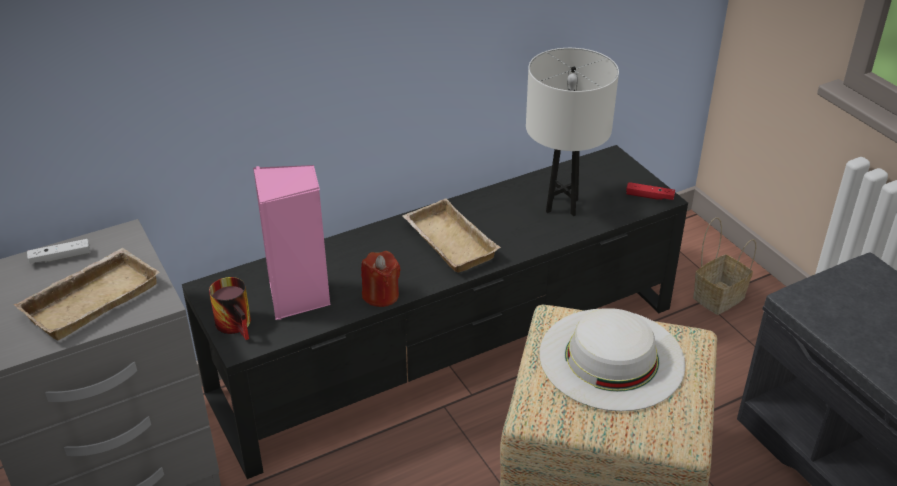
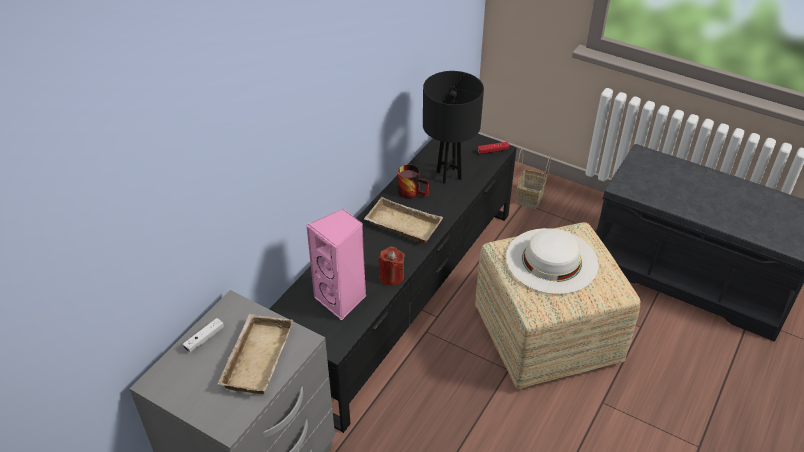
camera: 30 degrees left, 5 degrees up
mug [209,277,251,340] -> mug moved to [398,164,429,199]
white table lamp [526,48,619,216] -> black table lamp [423,71,484,184]

